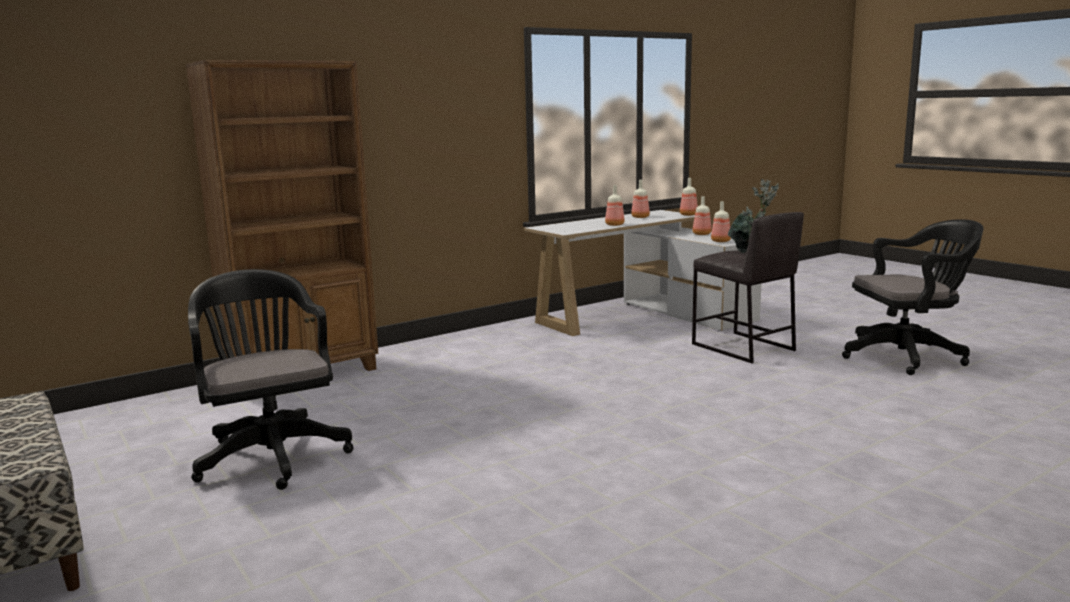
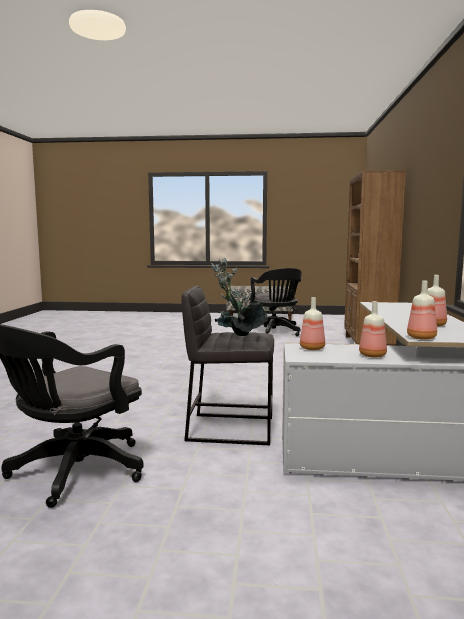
camera: 130 degrees right, 5 degrees down
black office chair [188,269,353,490] -> black office chair turned 60 degrees clockwise [249,268,302,336]
bottle [605,185,624,226] -> none

